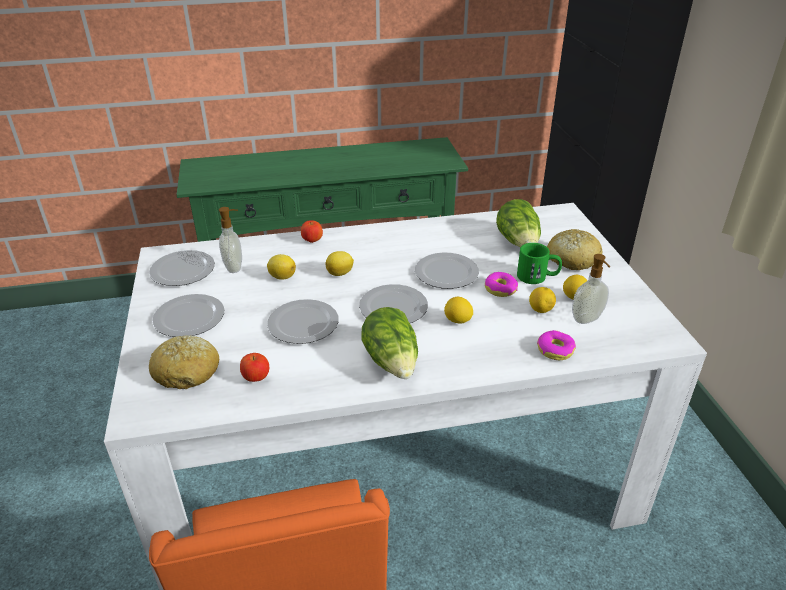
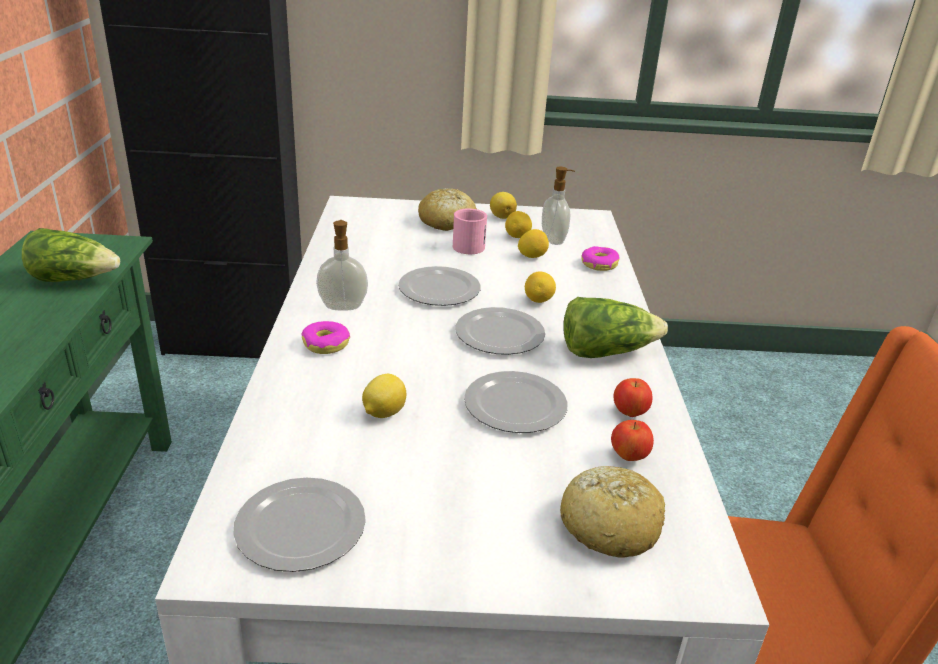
camera: 80 degrees left, 5 degrees down
plate [152,294,224,337] -> none
soap dispenser [219,207,242,273] -> soap dispenser moved to [316,220,368,310]
apple [301,220,323,243] -> apple moved to [613,378,652,417]
lemon [325,251,354,276] -> lemon moved to [490,192,517,219]
donut [485,272,518,297] -> donut moved to [301,321,350,354]
lettuce [496,199,541,247] -> lettuce moved to [22,228,120,282]
green mug [517,243,562,284] -> pink mug [453,208,487,254]

